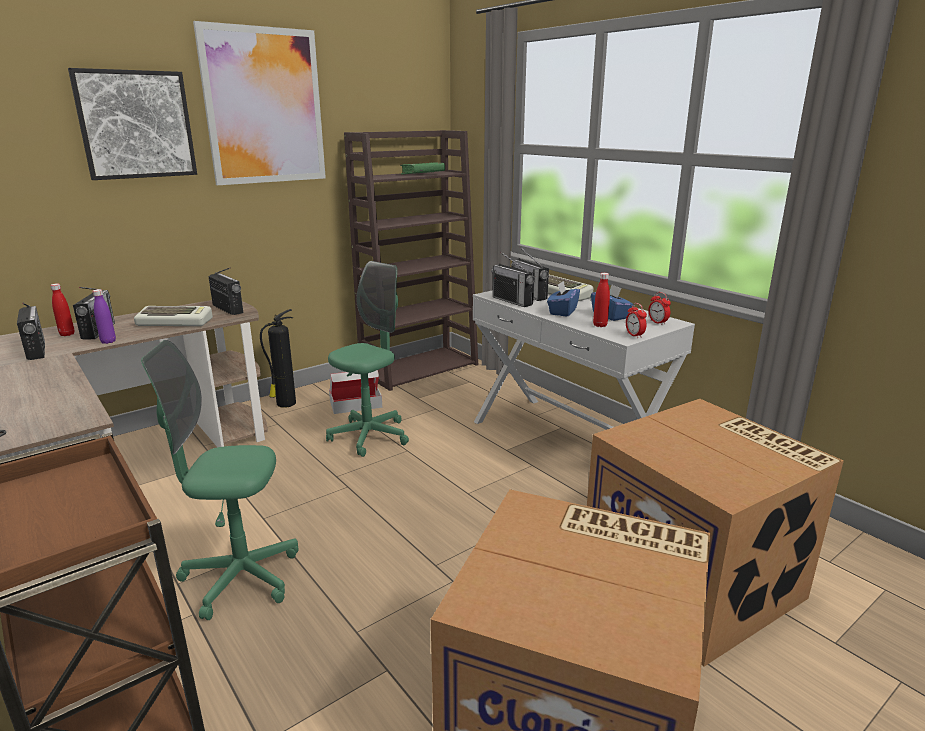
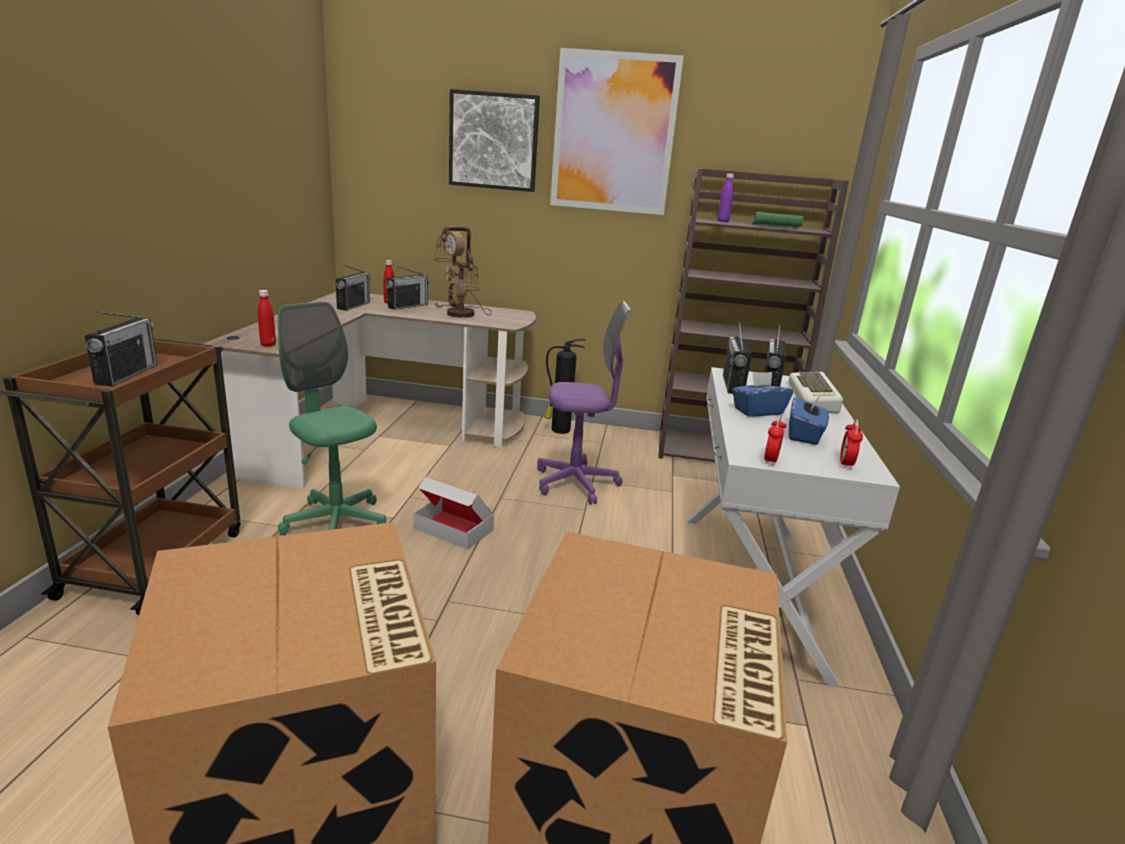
camera: 45 degrees right, 0 degrees up
purple bottle [92,289,116,344] -> purple bottle moved to [717,173,734,222]
keyboard [134,306,213,326] -> table lamp [434,227,492,318]
radio [208,267,243,315] -> radio moved to [85,311,157,386]
green office chair [326,261,409,457] -> purple office chair [537,301,631,505]
cardboard box [329,370,382,414] -> cardboard box moved to [413,476,494,550]
red bottle [593,273,610,327] -> red bottle moved to [258,290,276,347]

